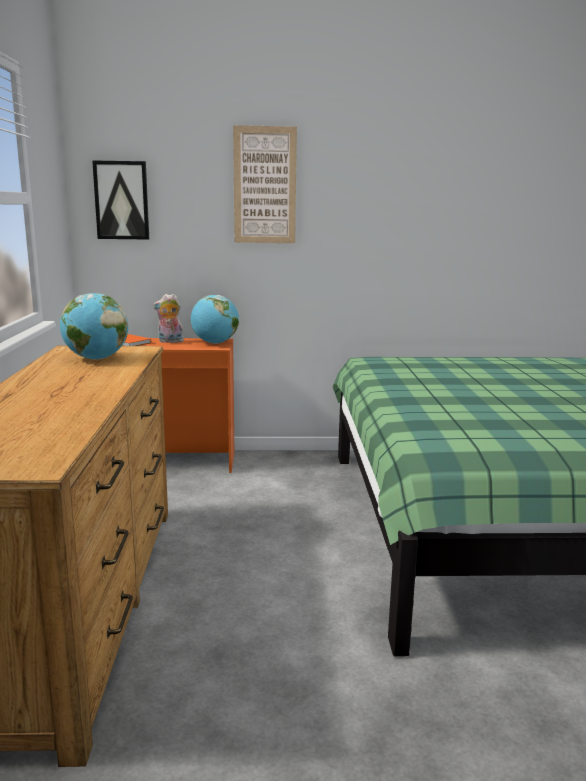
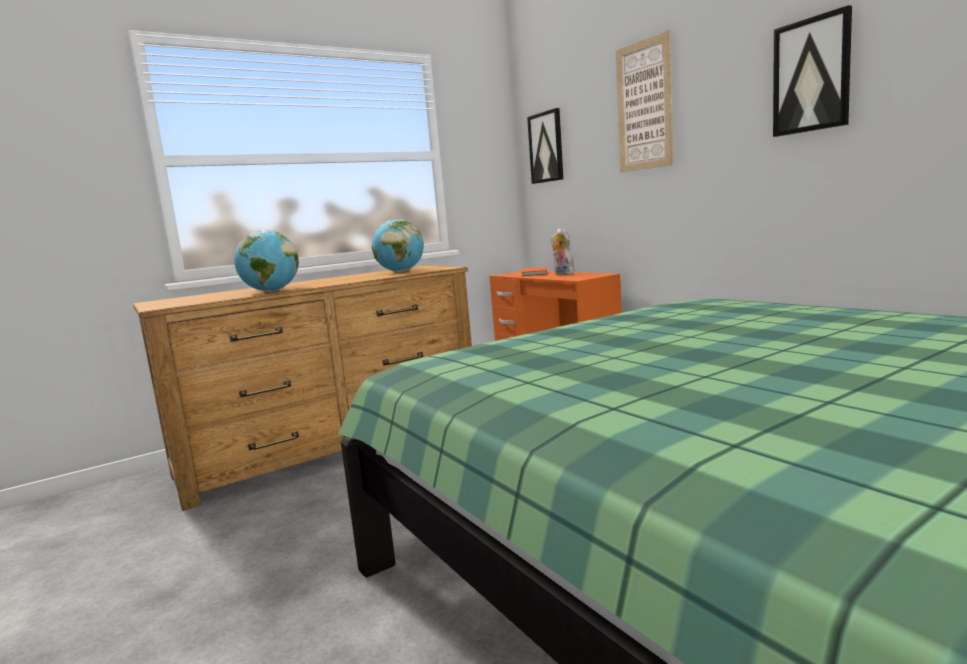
camera: 60 degrees right, 5 degrees down
globe [191,295,239,344] -> globe moved to [234,230,299,292]
none -> picture [773,5,852,137]

